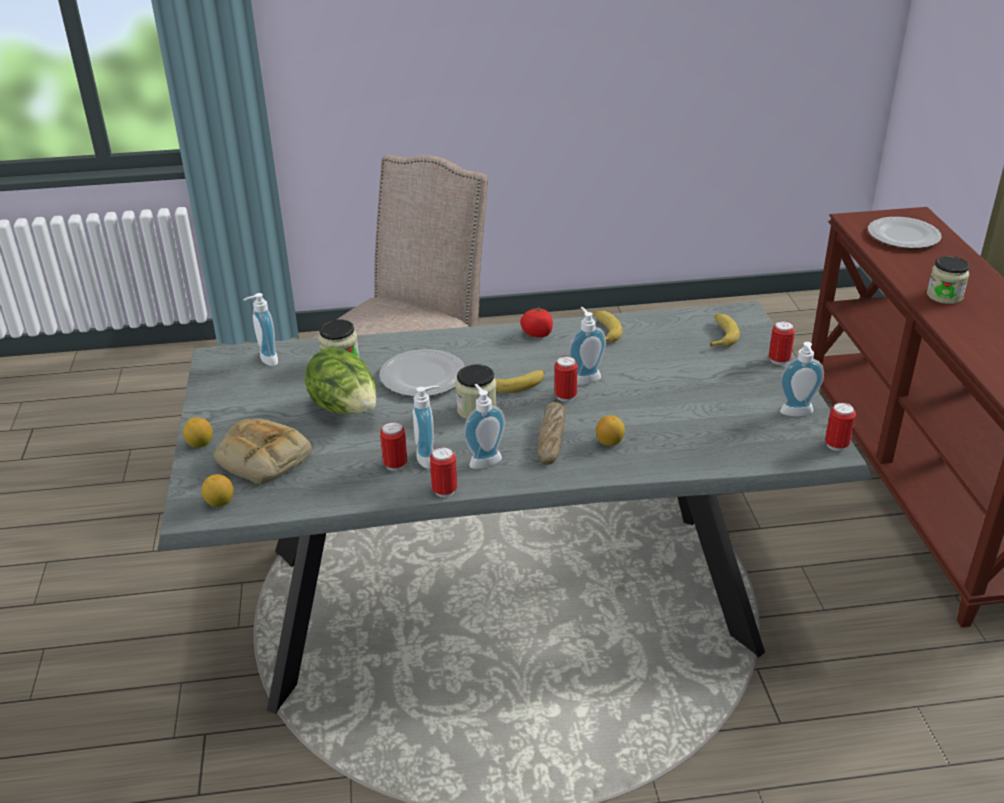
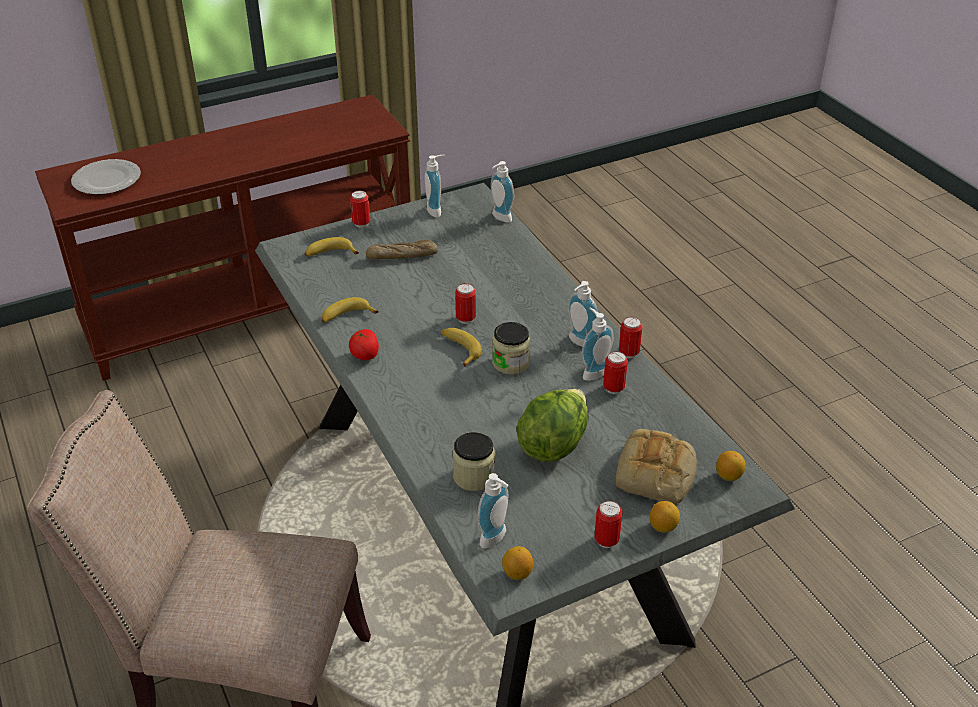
camera: 110 degrees left, 5 degrees up
plate [379,349,465,397] -> none
bread [537,402,565,465] -> bread moved to [366,240,438,259]
soap dispenser [569,307,606,385] -> soap dispenser moved to [491,161,514,223]
lemon [596,415,625,446] -> lemon moved to [502,546,533,580]
can [825,402,856,451] -> can moved to [594,501,623,548]
jar [927,256,970,304] -> none

